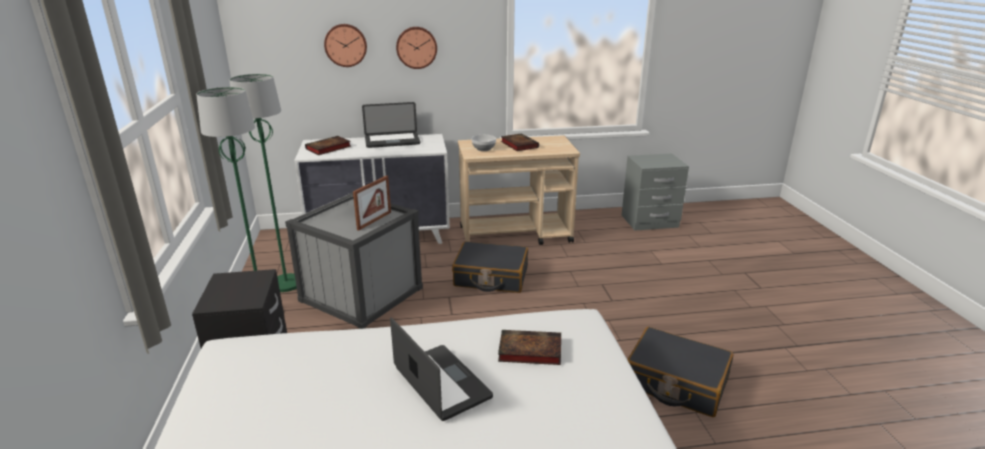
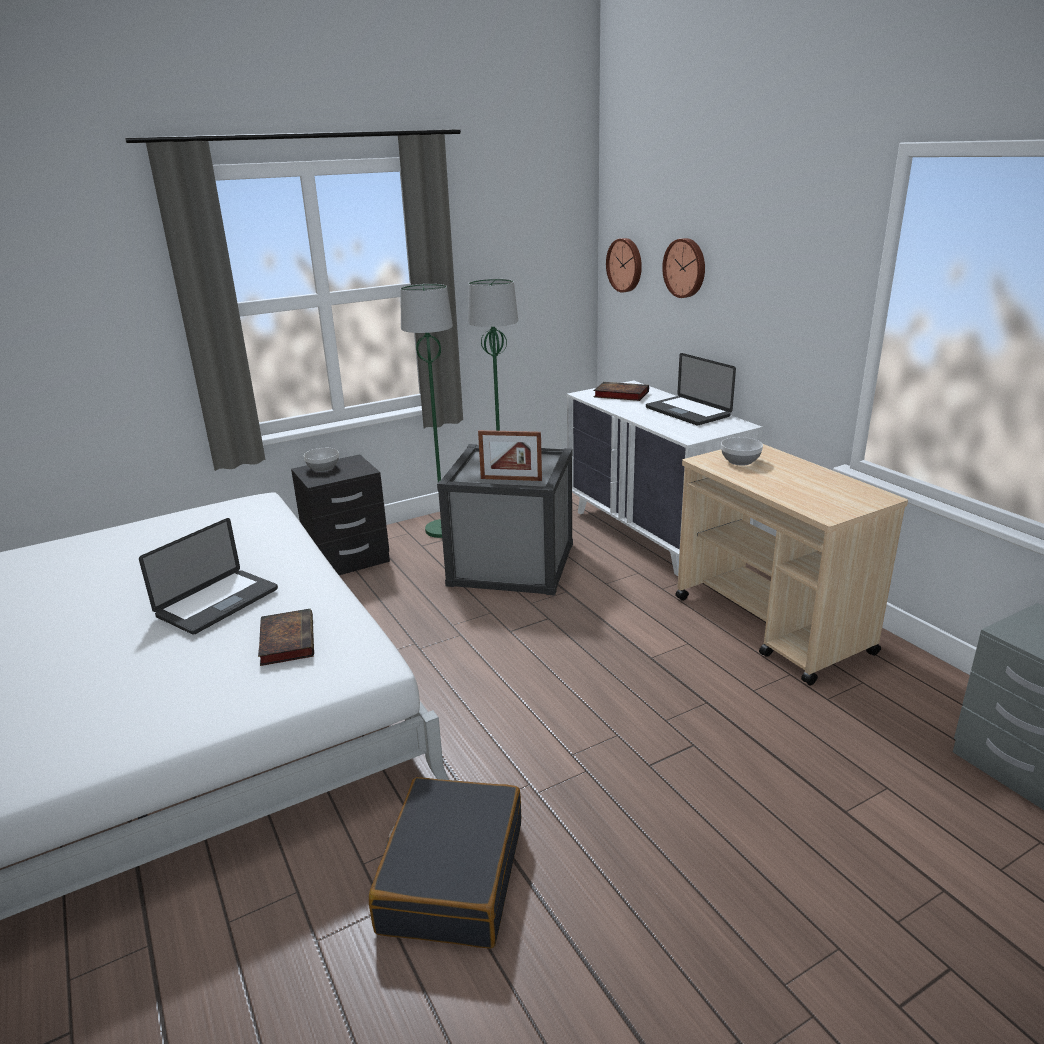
camera: 70 degrees right, 0 degrees up
wall clock [396,27,437,69] -> wall clock moved to [606,238,642,293]
black suitcase [452,241,528,293] -> none
book [501,133,539,151] -> none
none -> bowl [304,448,339,472]

